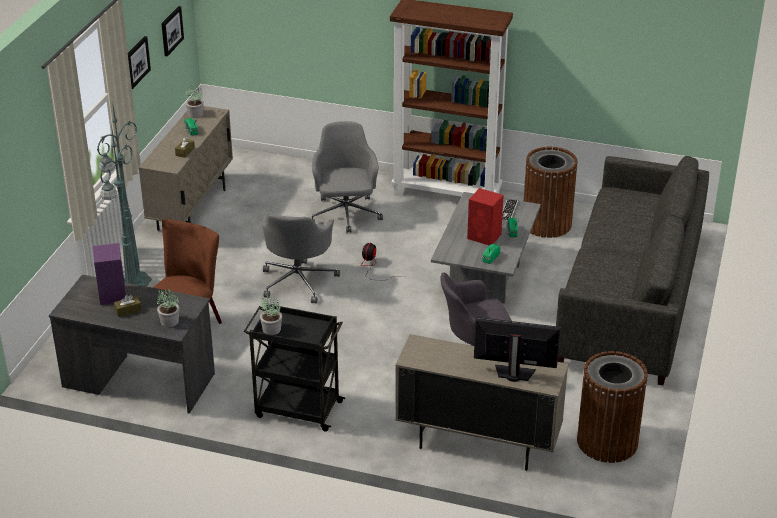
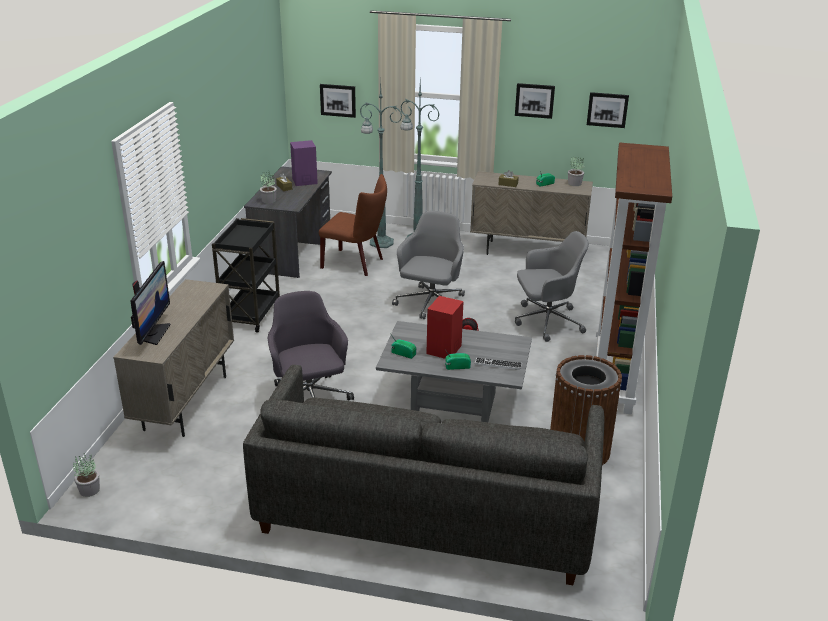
camera: 85 degrees right, 5 degrees down
potted plant [260,293,282,335] -> potted plant moved to [73,454,100,497]
grey office chair [262,214,340,303] -> grey office chair turned 105 degrees clockwise [392,211,465,319]
brown trash can [577,351,648,463] -> none
none -> picture [320,84,356,118]

